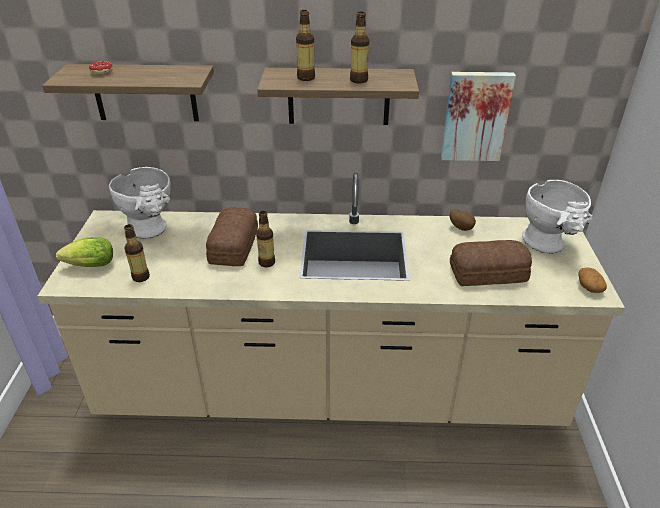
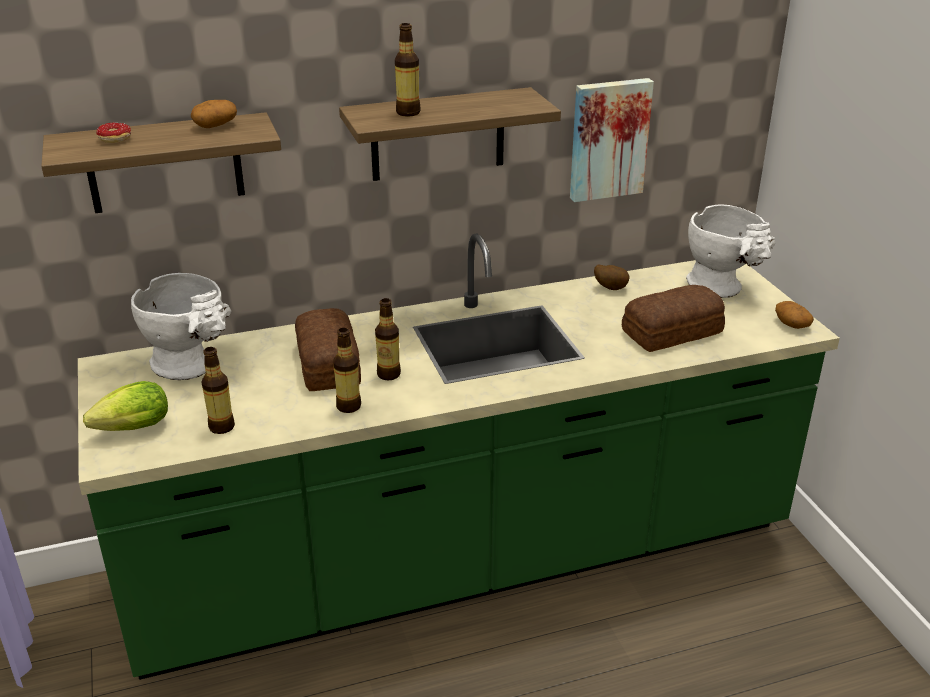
camera: 20 degrees left, 5 degrees down
beige counter [37,173,625,426] -> green counter [78,234,840,680]
bottle [350,12,369,84] -> bottle moved to [333,328,361,413]
none -> potato [191,100,237,128]

